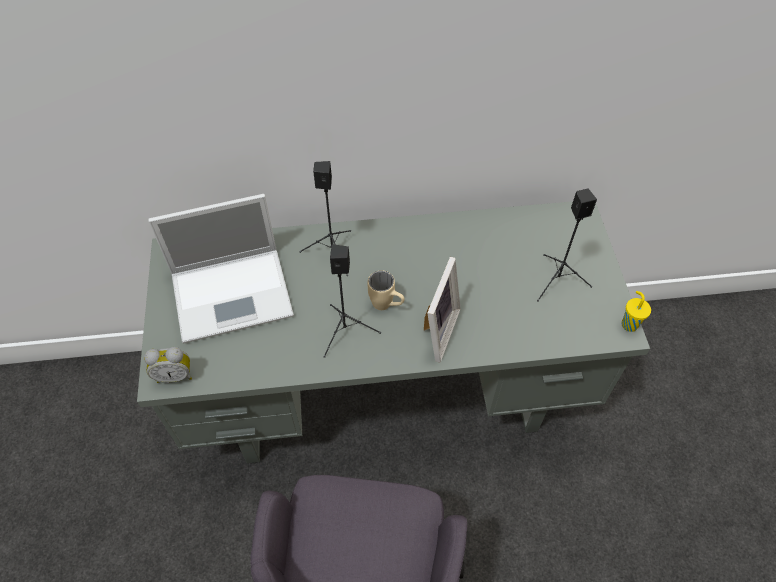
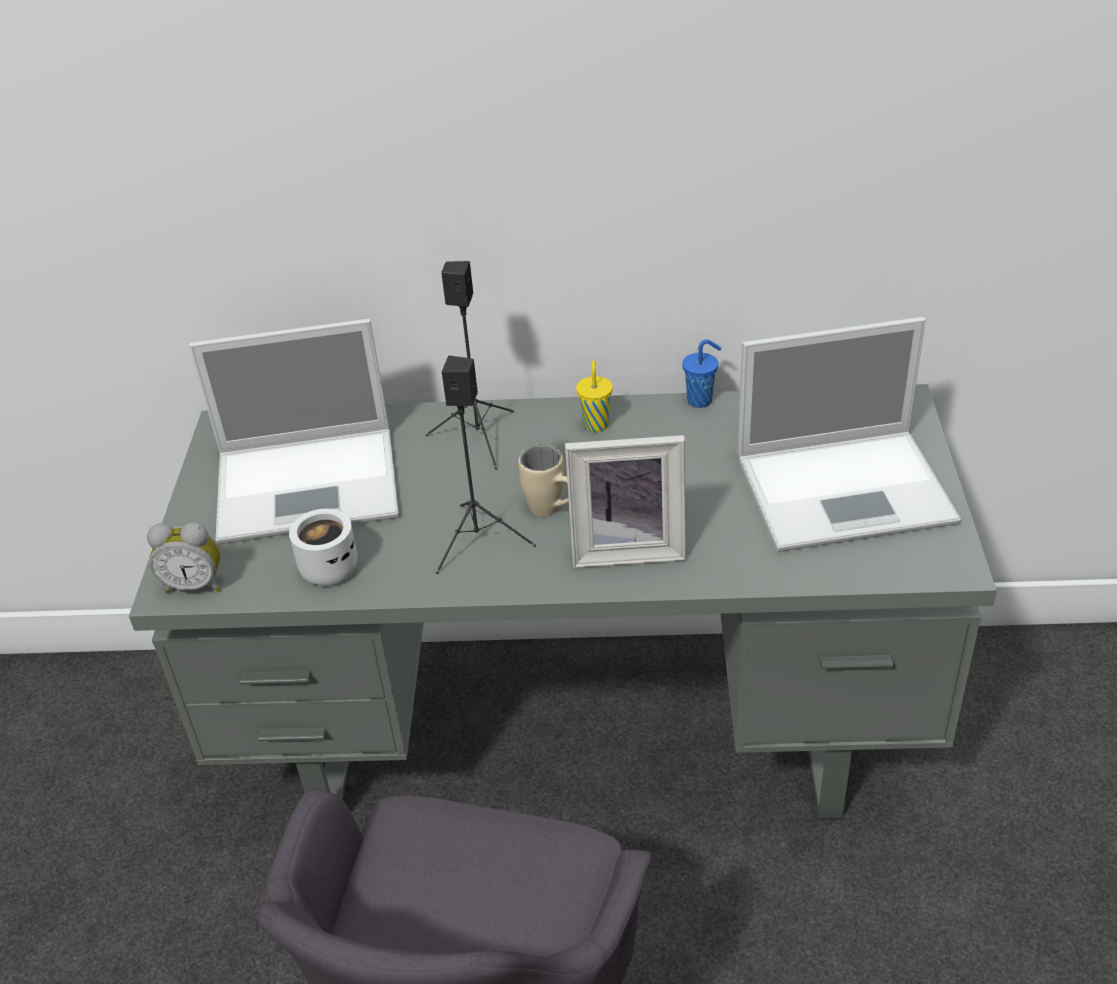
camera: 10 degrees right, 15 degrees down
picture frame [424,257,461,362] -> picture frame turned 60 degrees clockwise [565,435,686,568]
black speaker [537,188,597,302] -> laptop [737,317,961,552]
yellow cup [622,291,651,332] -> yellow cup moved to [576,360,613,432]
none -> white mug [289,509,358,586]
none -> blue cup [682,339,721,408]

